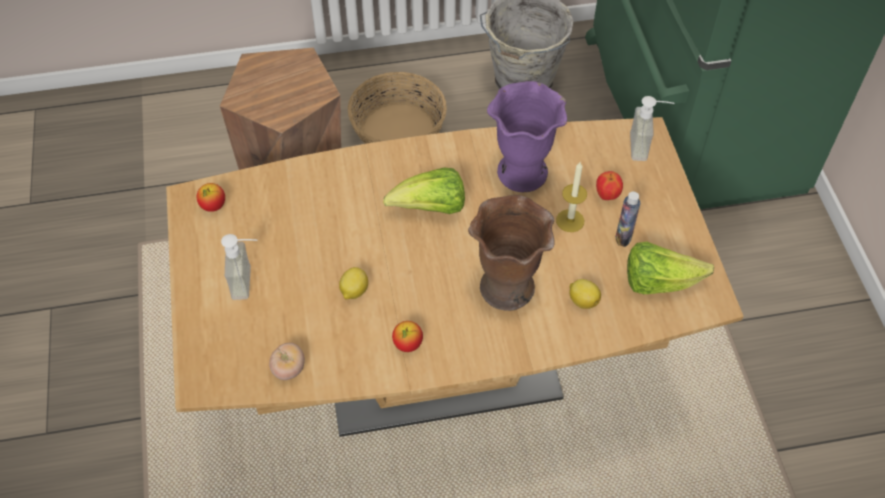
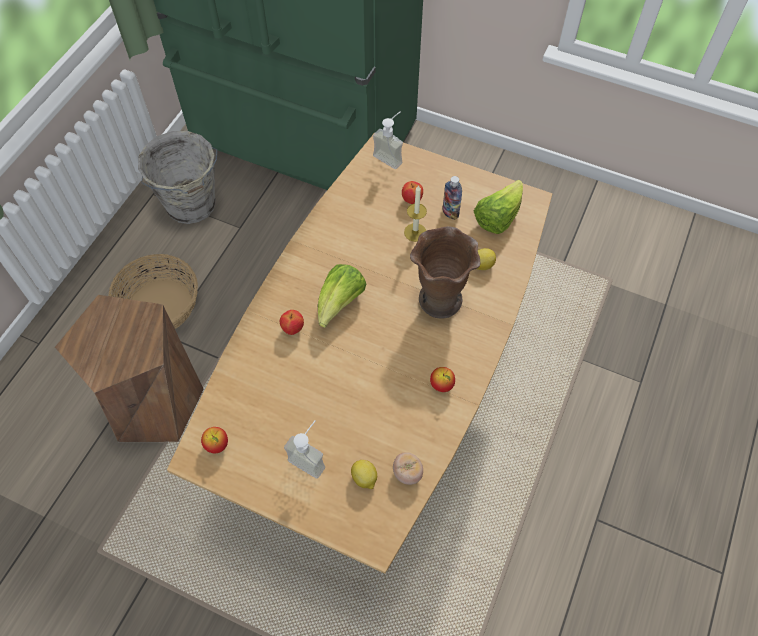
camera: 55 degrees left, 5 degrees up
lemon [339,267,368,299] -> lemon moved to [351,460,377,489]
purple vase [487,81,567,192] -> none
none -> apple [280,310,304,335]

